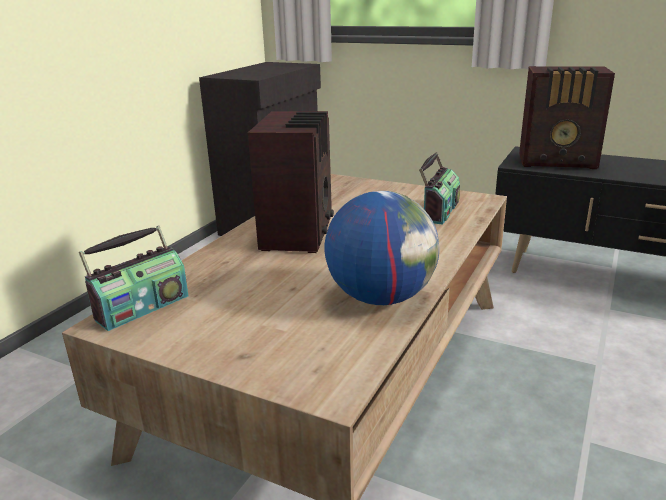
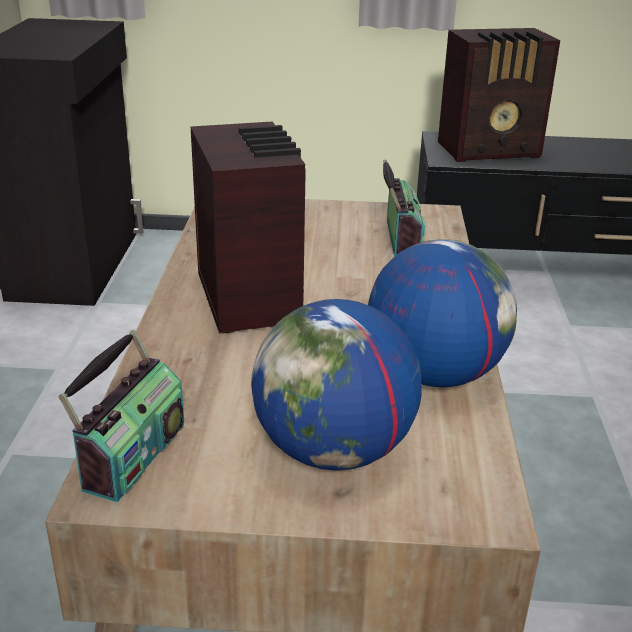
camera: 25 degrees left, 5 degrees up
none -> globe [251,299,422,471]

